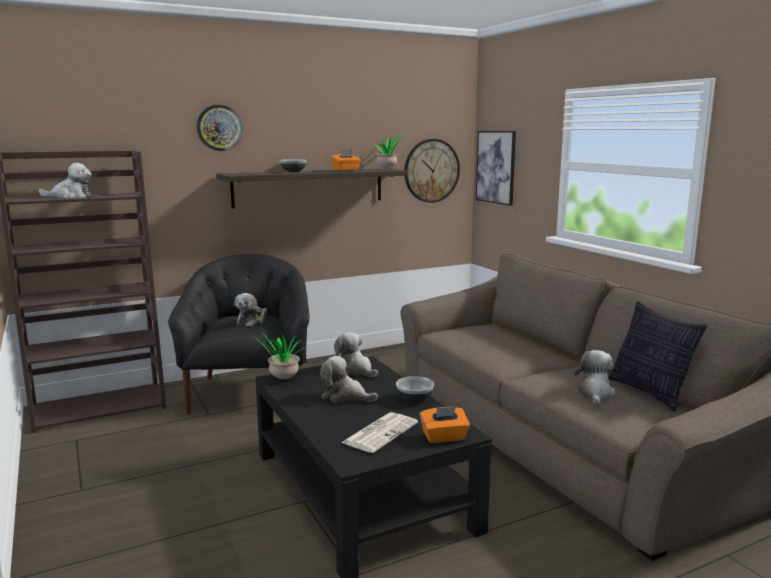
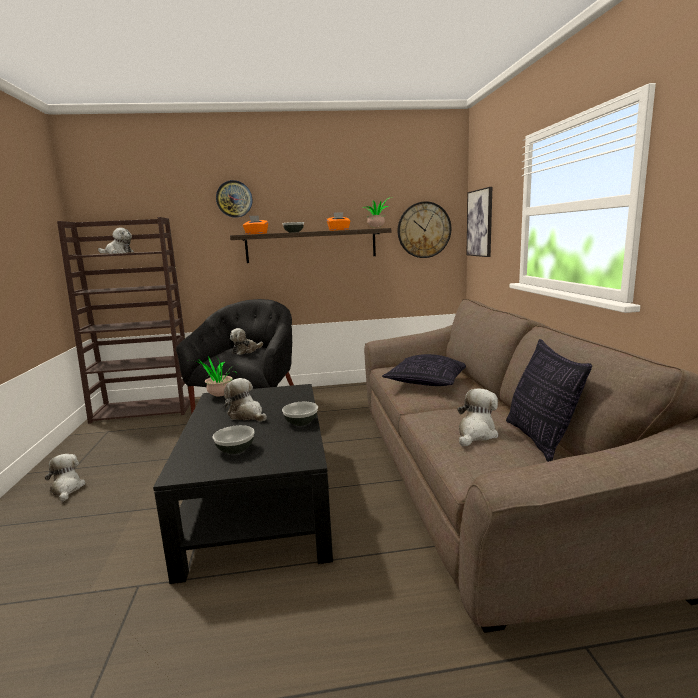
camera: 20 degrees right, 0 degrees up
plush toy [334,332,378,377] -> plush toy moved to [45,454,86,502]
newspaper [341,412,418,453] -> bowl [213,425,255,454]
orange tissue box [420,407,470,443] -> orange tissue box moved to [243,215,268,234]
none -> pillow [382,354,466,386]

